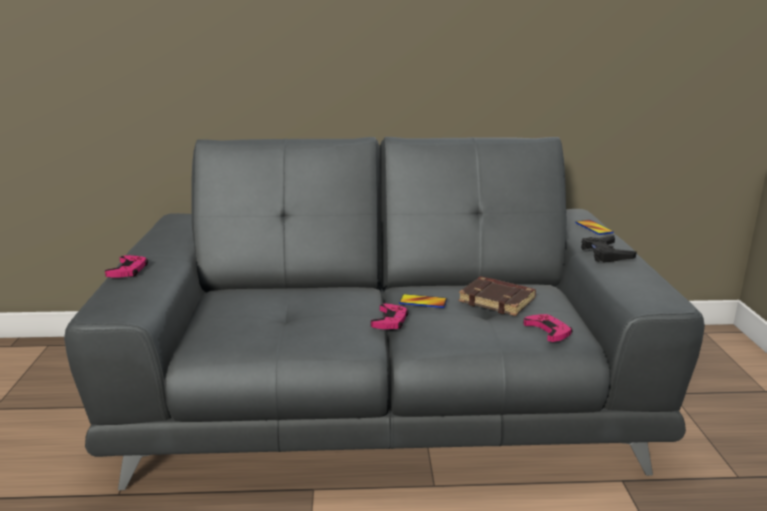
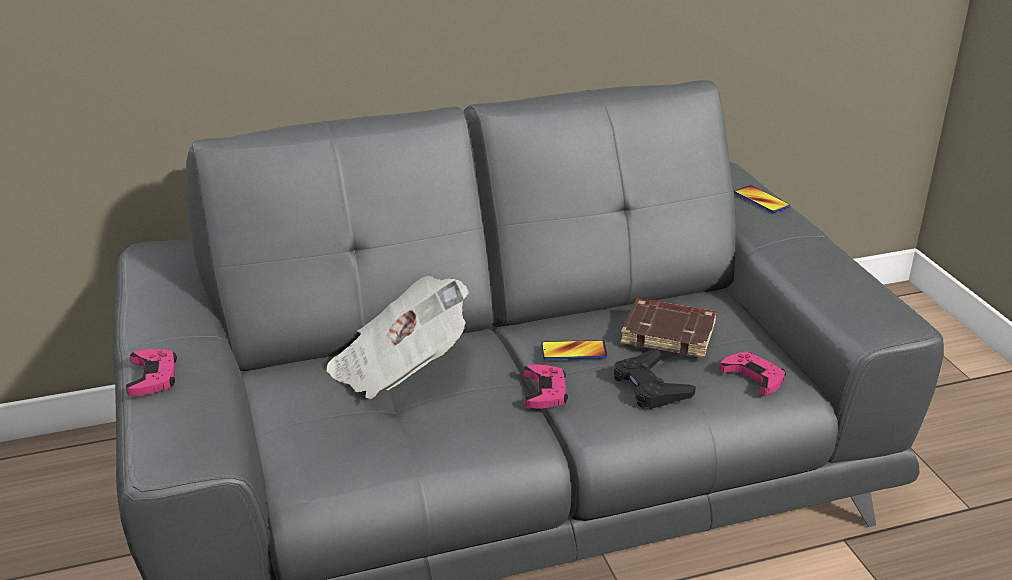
camera: 15 degrees left, 10 degrees up
black game controller [581,235,637,262] -> black game controller moved to [614,348,696,409]
none -> newspaper [327,276,469,399]

